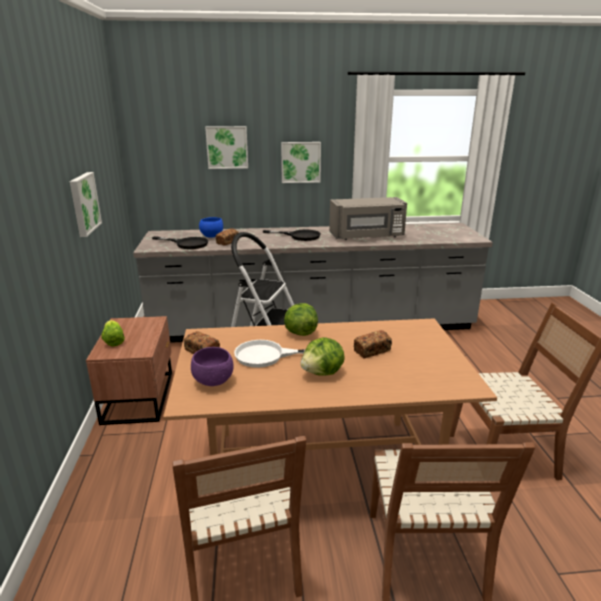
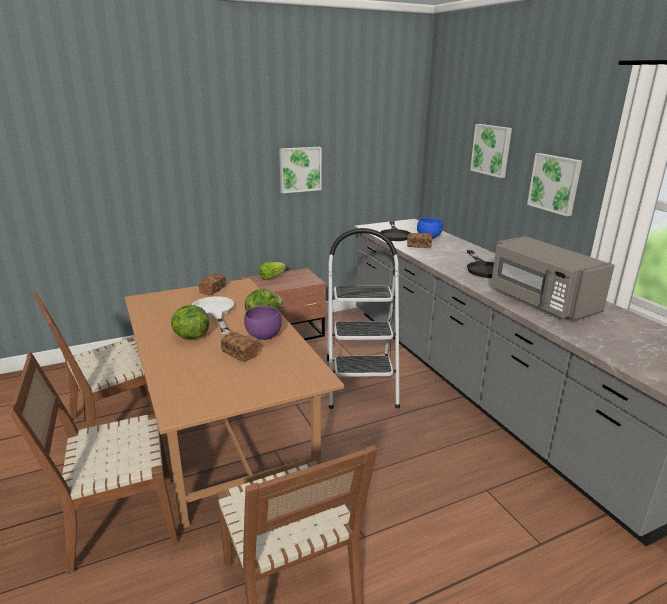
camera: 70 degrees right, 0 degrees up
purple bowl [191,347,234,386] -> purple bowl moved to [244,306,282,340]

